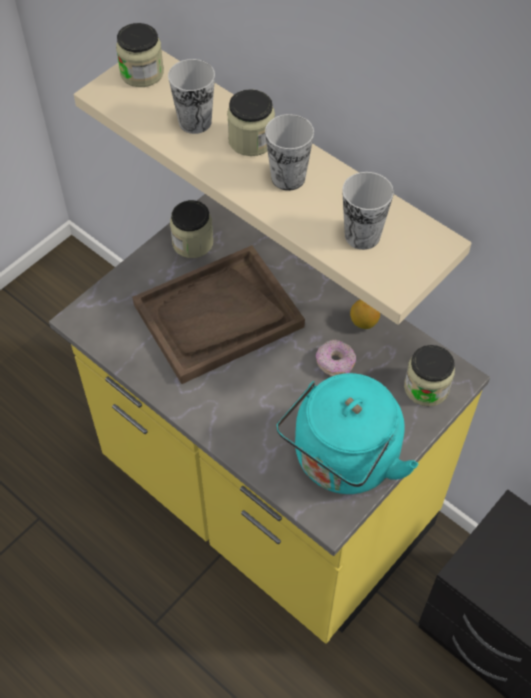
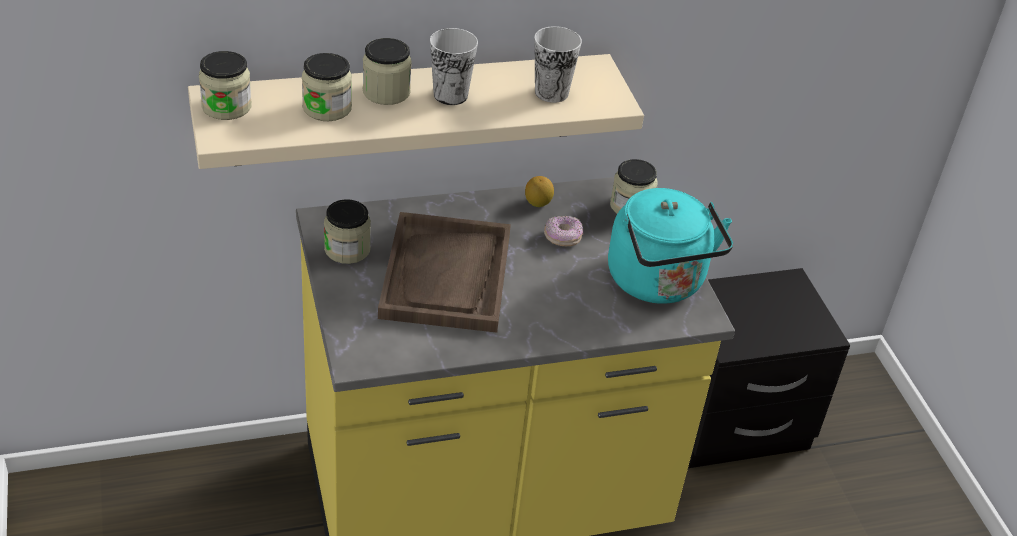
camera: 60 degrees left, 15 degrees down
cup [168,59,215,134] -> jar [302,53,352,121]

